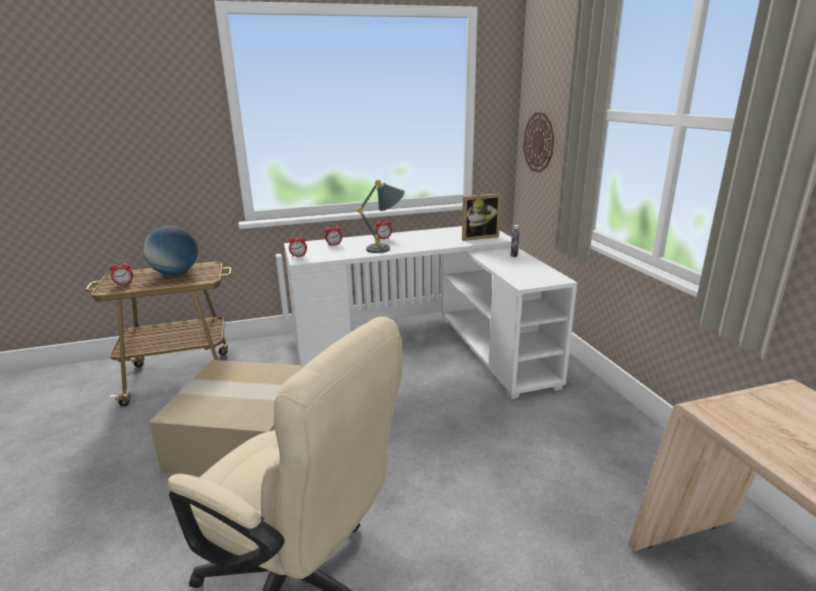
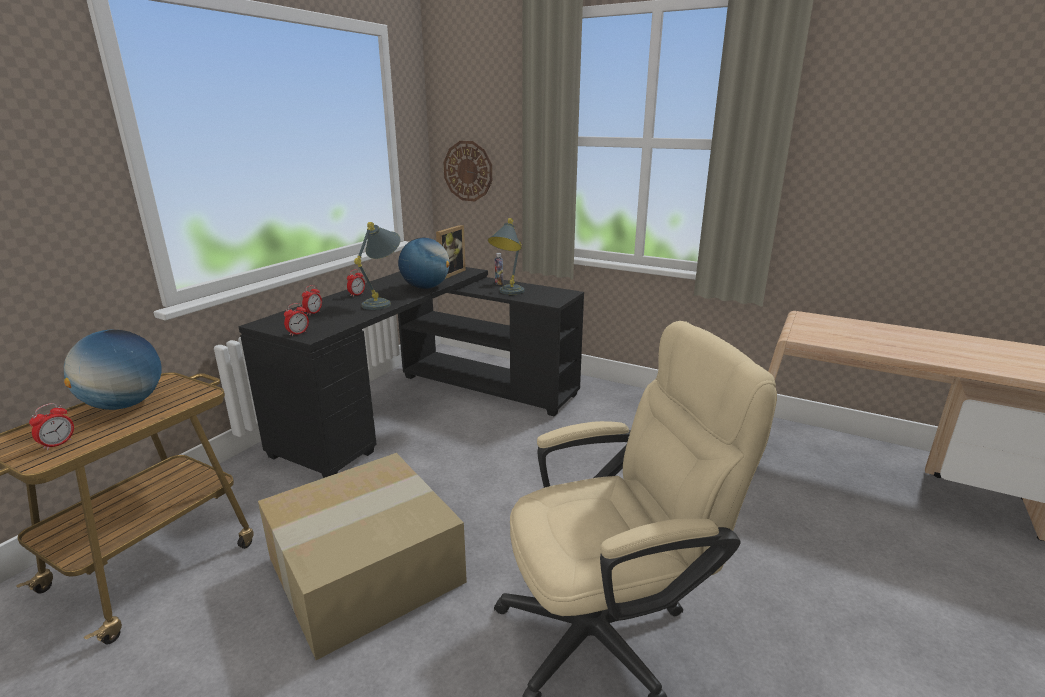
camera: 45 degrees left, 0 degrees up
white desk [284,226,577,399] -> black desk [238,267,584,478]
none -> globe [398,238,450,289]
none -> grey table lamp [488,218,524,295]

